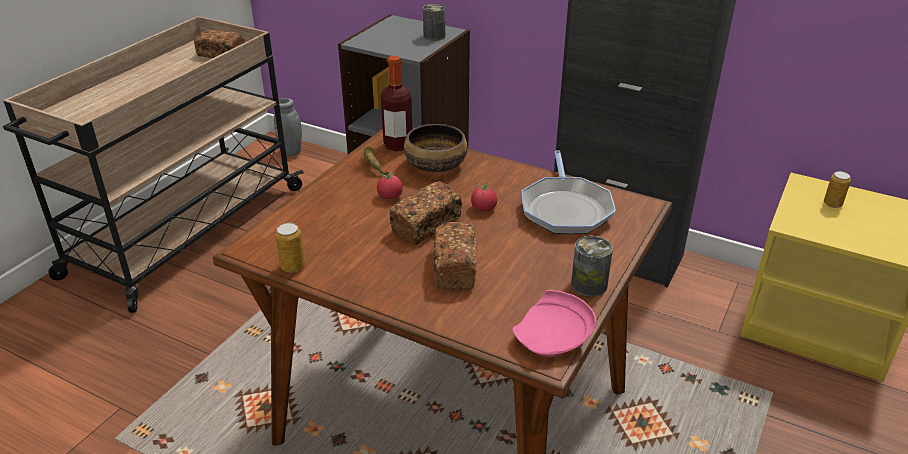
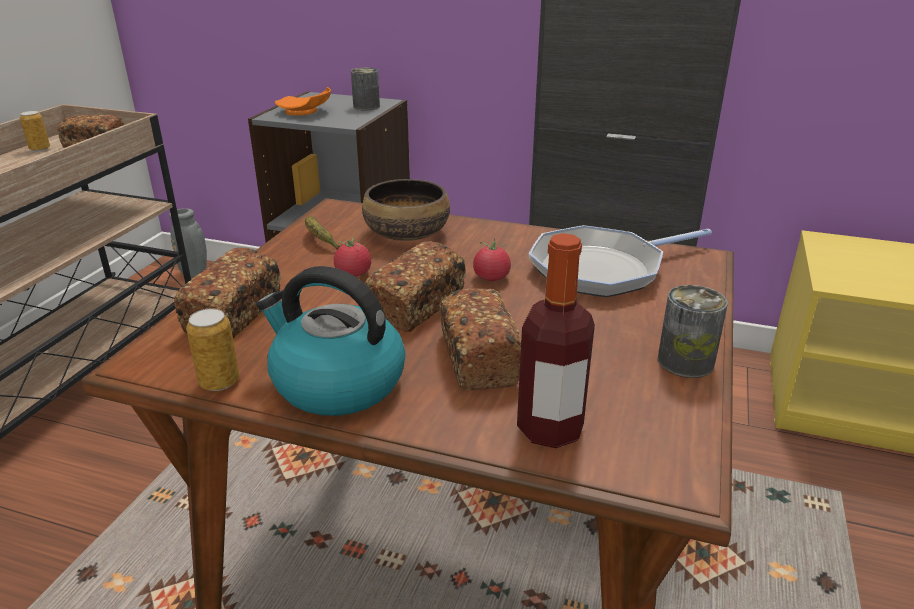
camera: 10 degrees left, 5 degrees down
bottle [381,56,413,151] -> bottle moved to [517,233,595,448]
pink plate [512,290,596,357] -> none
frying pan [522,150,616,234] -> frying pan turned 75 degrees clockwise [529,225,712,297]
can [824,171,851,208] -> can moved to [20,111,50,152]
none -> bread [174,248,281,339]
none -> kettle [256,266,406,416]
none -> orange plate [275,87,331,116]

